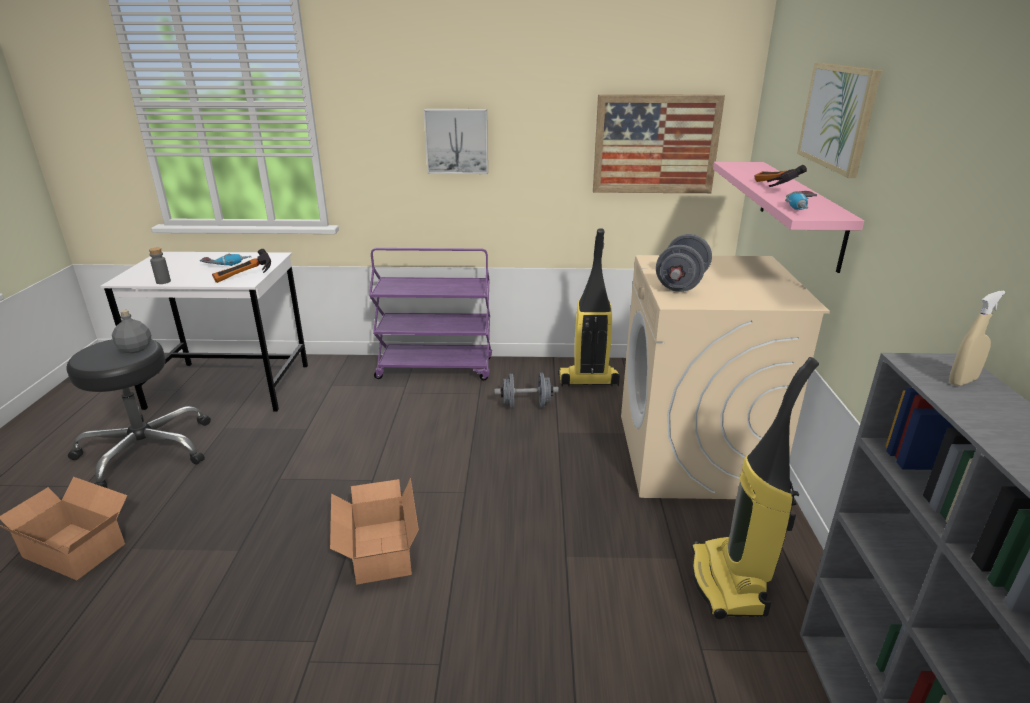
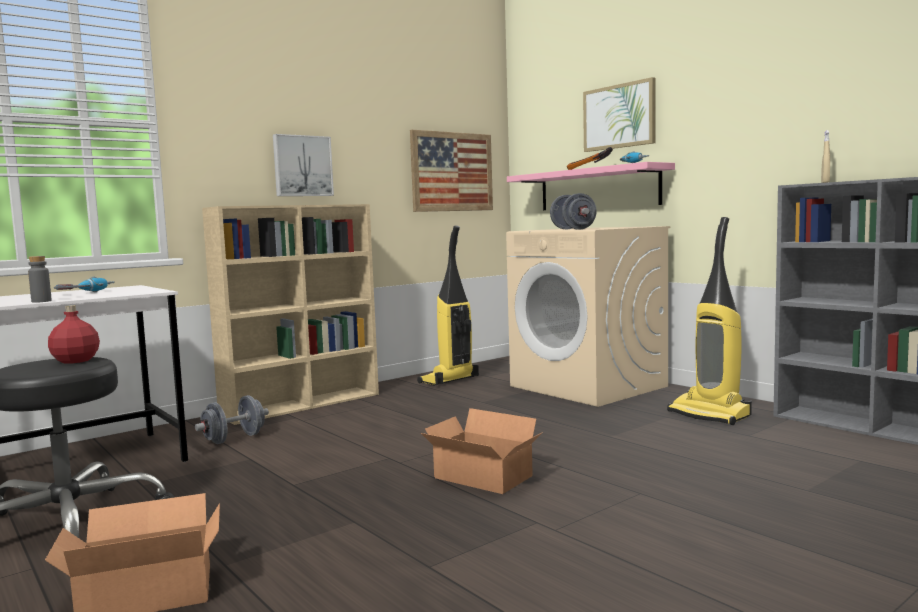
camera: 40 degrees left, 20 degrees down
grey bottle [112,310,151,353] -> red bottle [48,305,100,364]
hammer [212,249,271,283] -> none
purple cart [369,248,492,380] -> beige bookcase [202,204,379,425]
grey dumbbell [494,373,559,409] -> grey dumbbell moved to [195,395,269,444]

